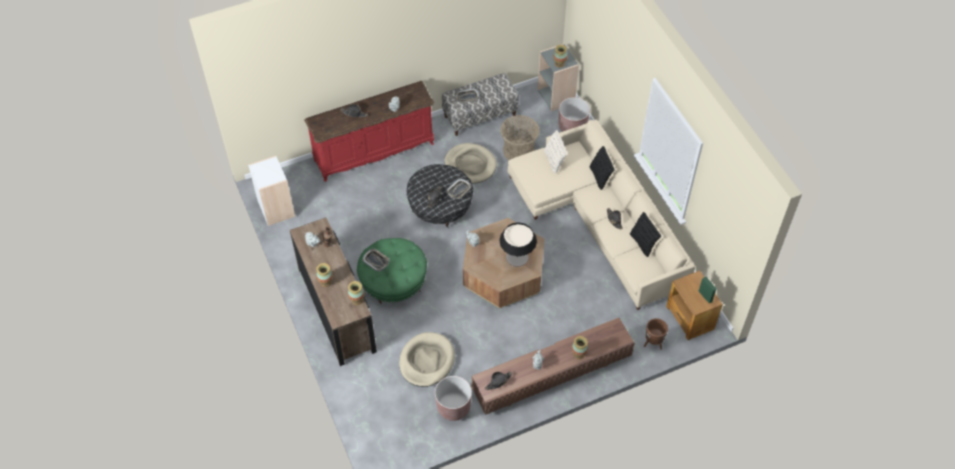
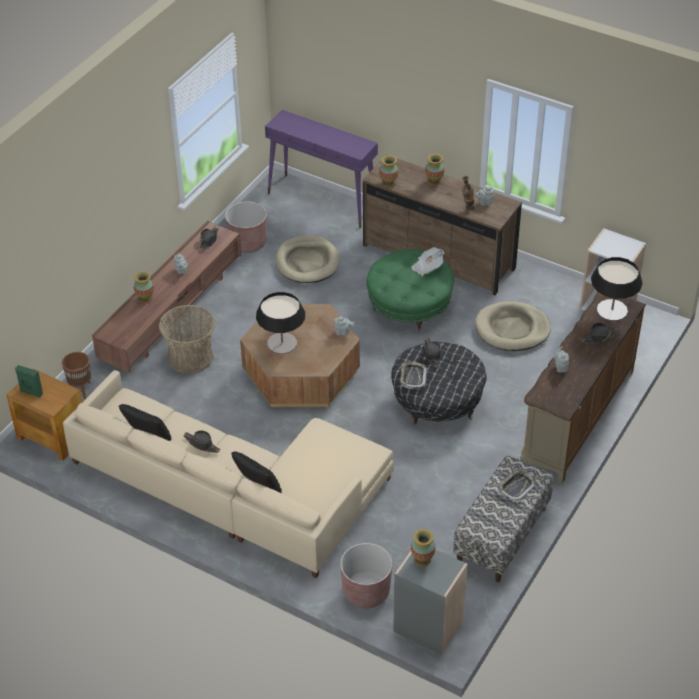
camera: 145 degrees right, 10 degrees down
red cabinet [304,81,434,182] -> beige cabinet [520,292,646,484]
tray [362,249,390,271] -> newspaper [411,247,444,276]
beige dog bed [444,143,497,184] -> beige dog bed moved to [475,301,551,351]
basket [500,115,540,160] -> basket moved to [159,305,215,374]
beige pillow [544,130,567,174] -> none
none -> purple console table [265,110,378,228]
none -> table lamp [591,257,643,321]

